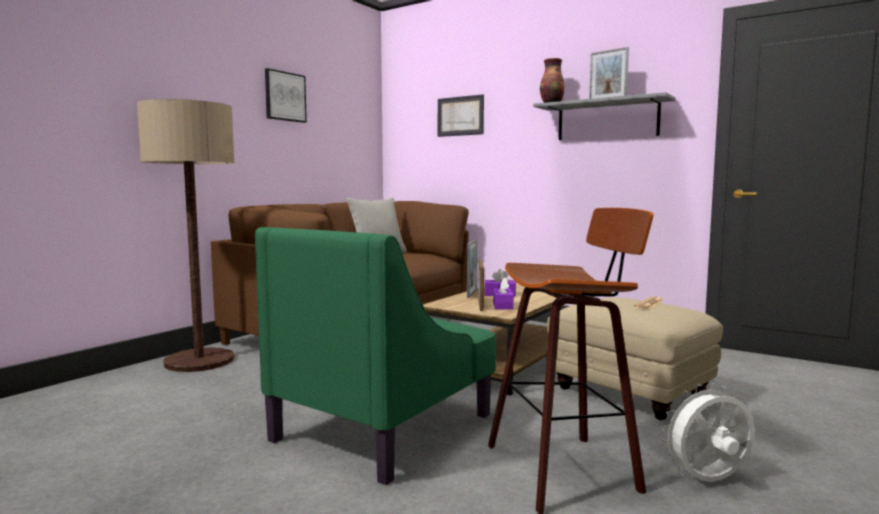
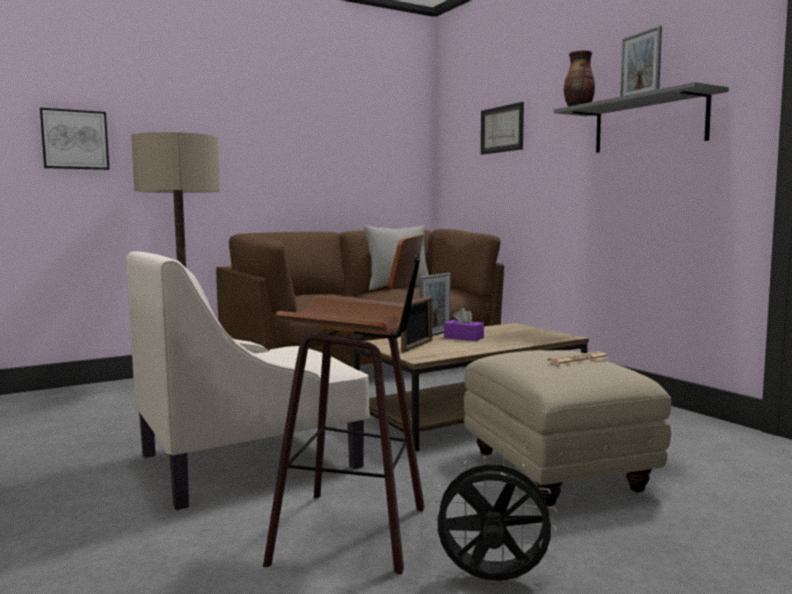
camera: 25 degrees right, 0 degrees up
green armchair [255,227,496,485] -> beige armchair [126,251,370,510]
picture [265,68,307,123] -> picture moved to [40,108,109,170]
purple tissue box [493,278,514,310] -> none
white fan [660,383,755,482] -> black fan [432,456,557,581]

